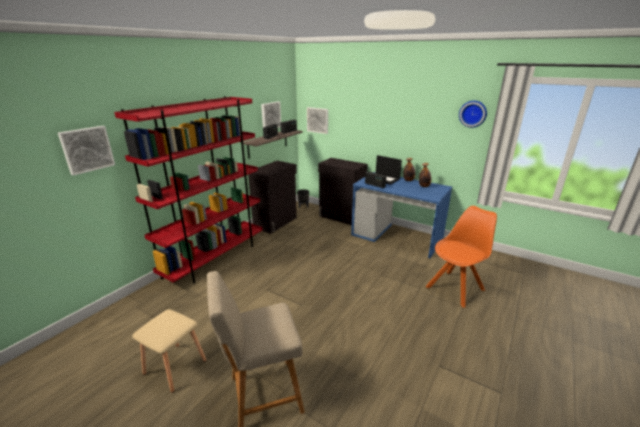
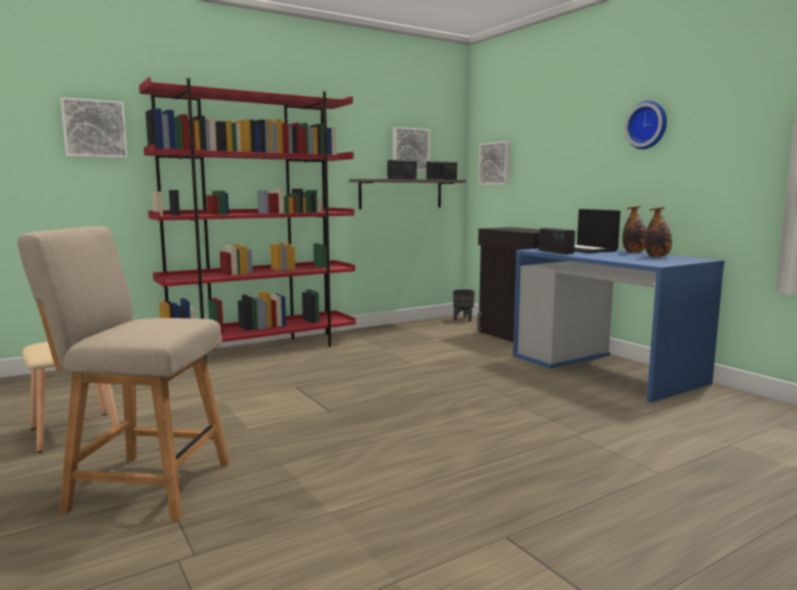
camera: 25 degrees right, 15 degrees down
black cabinet [248,161,297,234] -> none
orange chair [426,206,497,308] -> none
wall clock [459,101,487,128] -> wall clock moved to [624,101,667,149]

